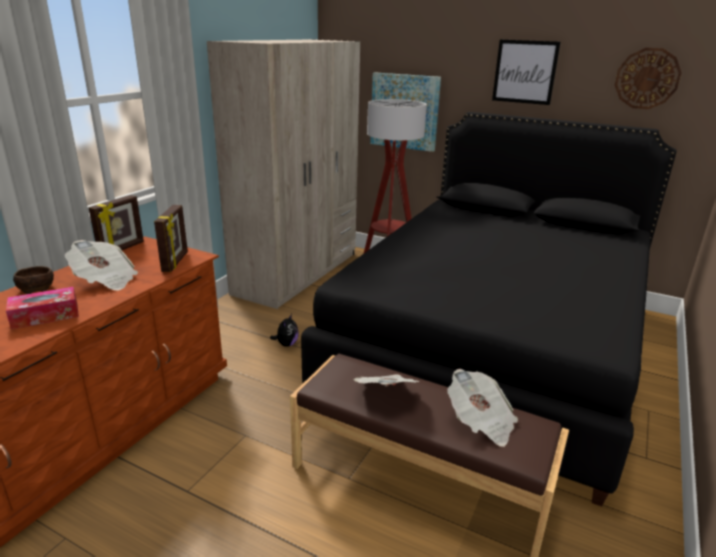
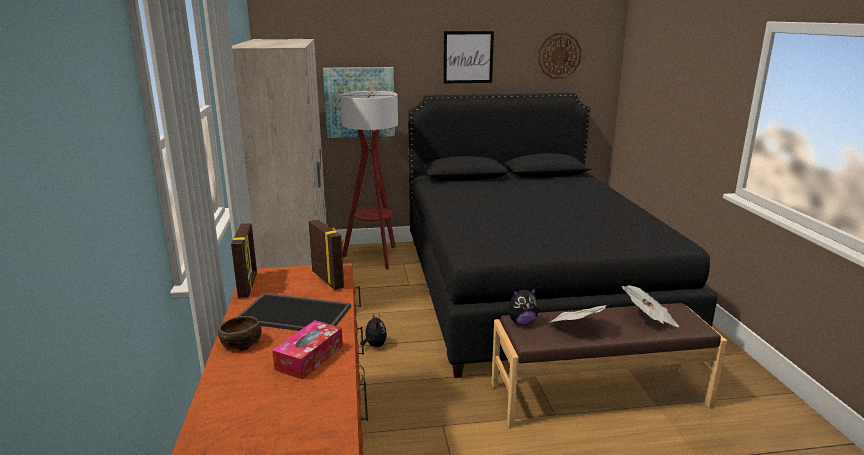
camera: 35 degrees left, 5 degrees down
newspaper [65,240,138,291] -> tray [237,293,351,331]
none -> plush toy [508,288,539,325]

